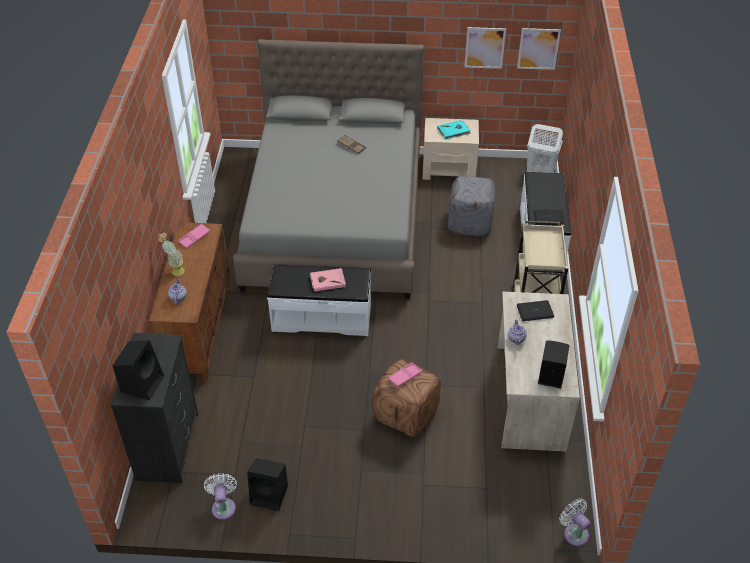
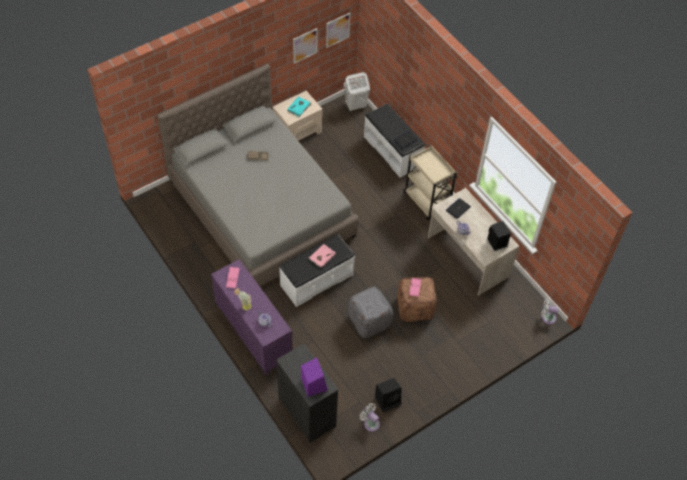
camera: 40 degrees left, 10 degrees up
black speaker [113,340,164,400] -> purple speaker [301,358,328,397]
brown cabinet [149,222,230,382] -> purple cabinet [211,259,293,376]
grey ottoman [448,176,496,236] -> grey ottoman moved to [348,286,393,338]

